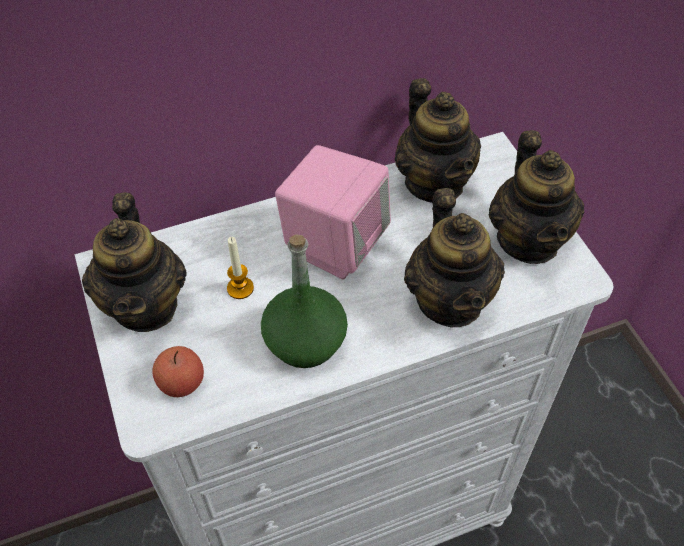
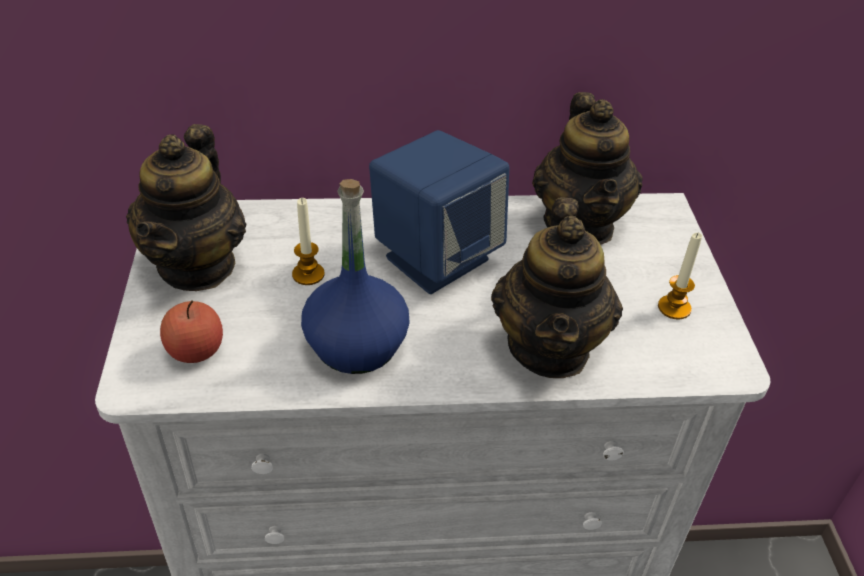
camera: 15 degrees right, 10 degrees down
green bottle [261,234,348,368] -> blue bottle [301,179,410,374]
pink speaker [275,145,391,280] -> blue speaker [369,130,510,294]
teapot [489,130,584,264] -> candle [658,233,702,320]

